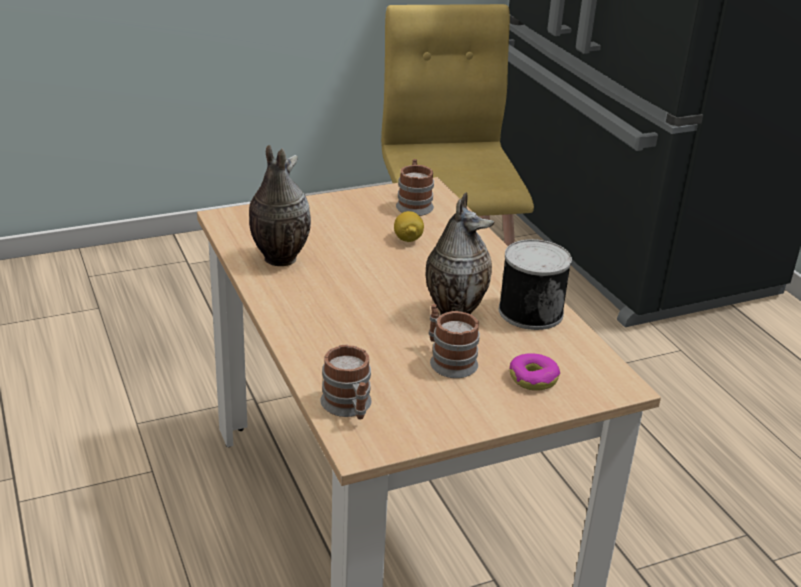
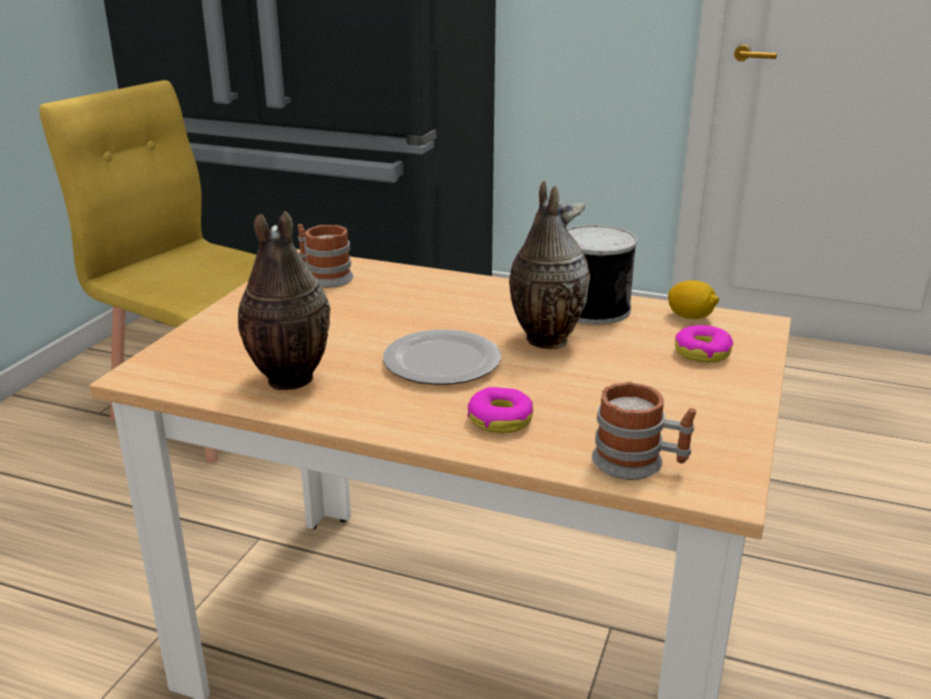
camera: 45 degrees left, 5 degrees down
lemon [394,211,424,242] -> lemon moved to [668,280,719,319]
mug [429,304,480,378] -> none
none -> plate [383,329,501,385]
none -> donut [468,387,533,433]

